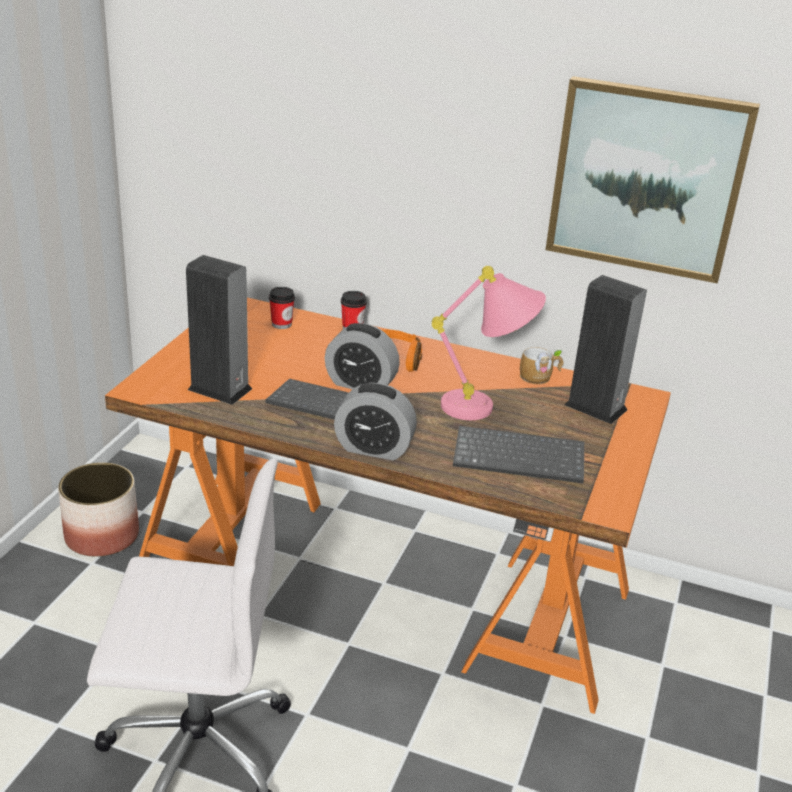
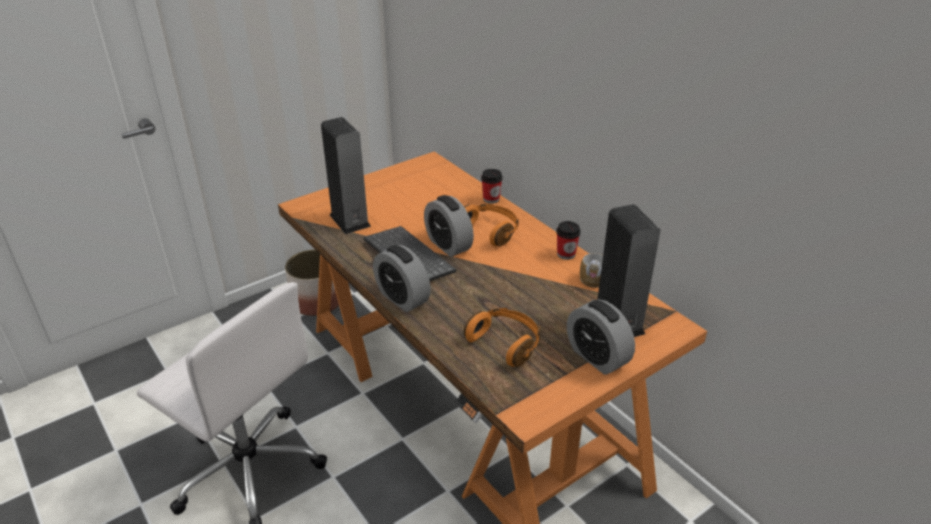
camera: 35 degrees right, 5 degrees up
cup [269,287,295,329] -> cup moved to [556,221,581,260]
pink table lamp [432,266,546,420] -> none
keyboard [453,426,584,483] -> orange headphones [464,308,540,367]
picture [546,76,760,283] -> none
none -> alarm clock [567,299,635,374]

